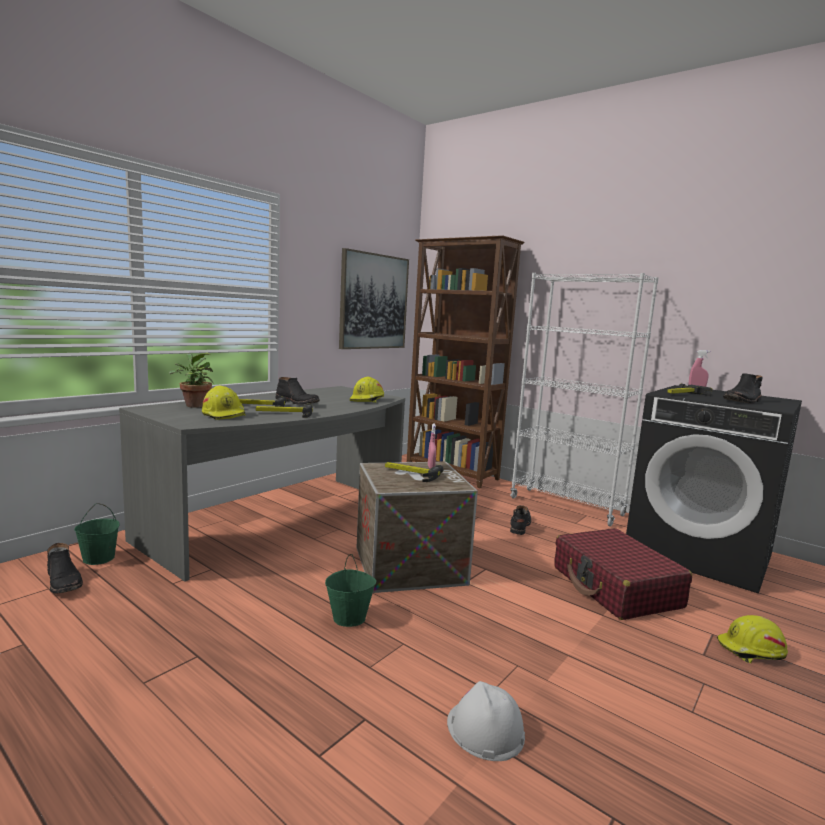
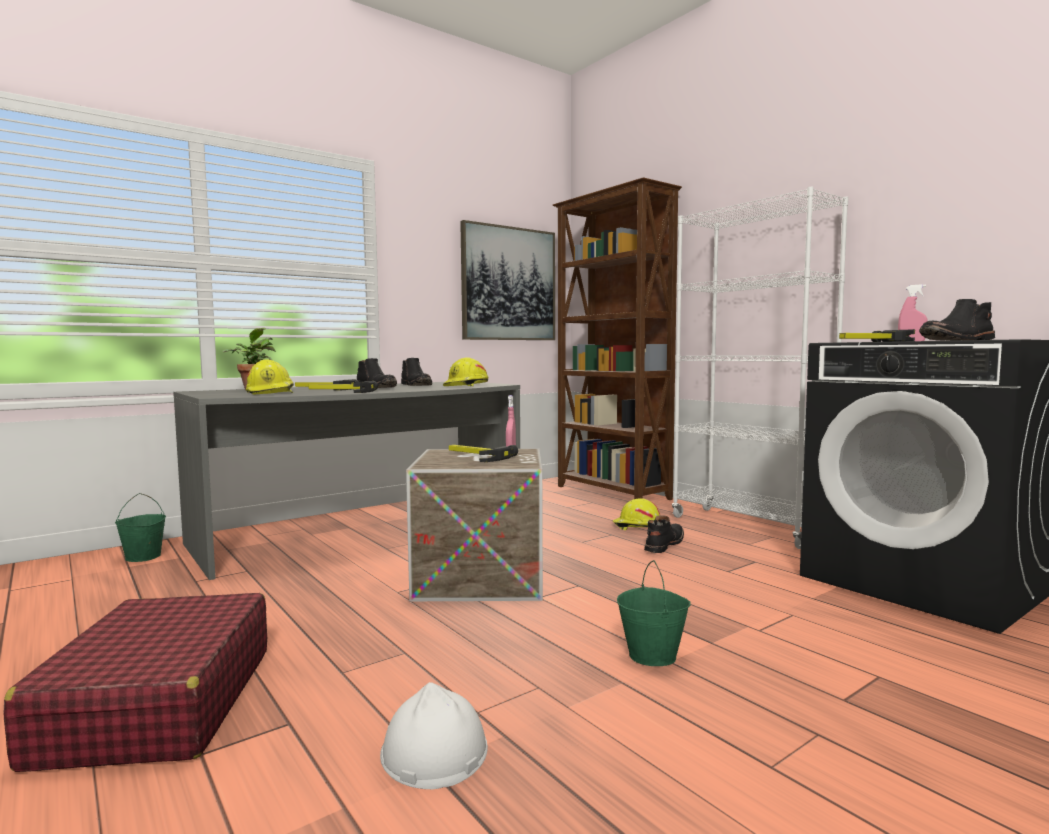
camera: 15 degrees right, 5 degrees down
black boot [47,543,83,594] -> black boot moved to [401,358,432,386]
green bucket [325,554,376,627] -> green bucket moved to [617,560,691,666]
red suitcase [554,528,692,620] -> red suitcase moved to [3,593,267,772]
yellow hard hat [717,615,788,663] -> yellow hard hat moved to [613,498,660,530]

